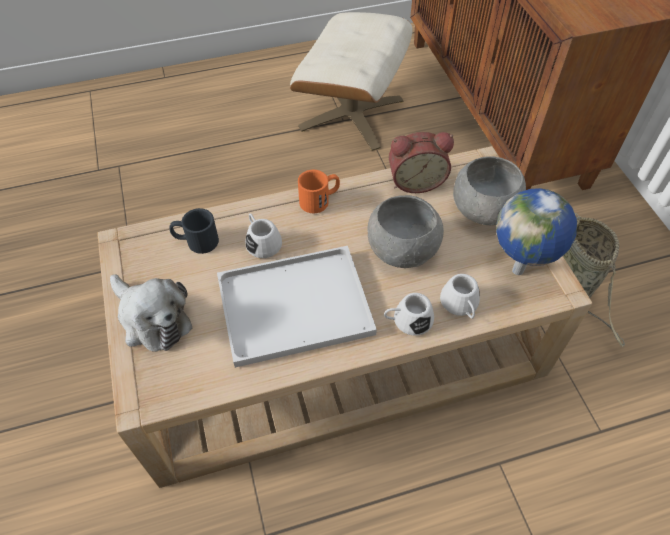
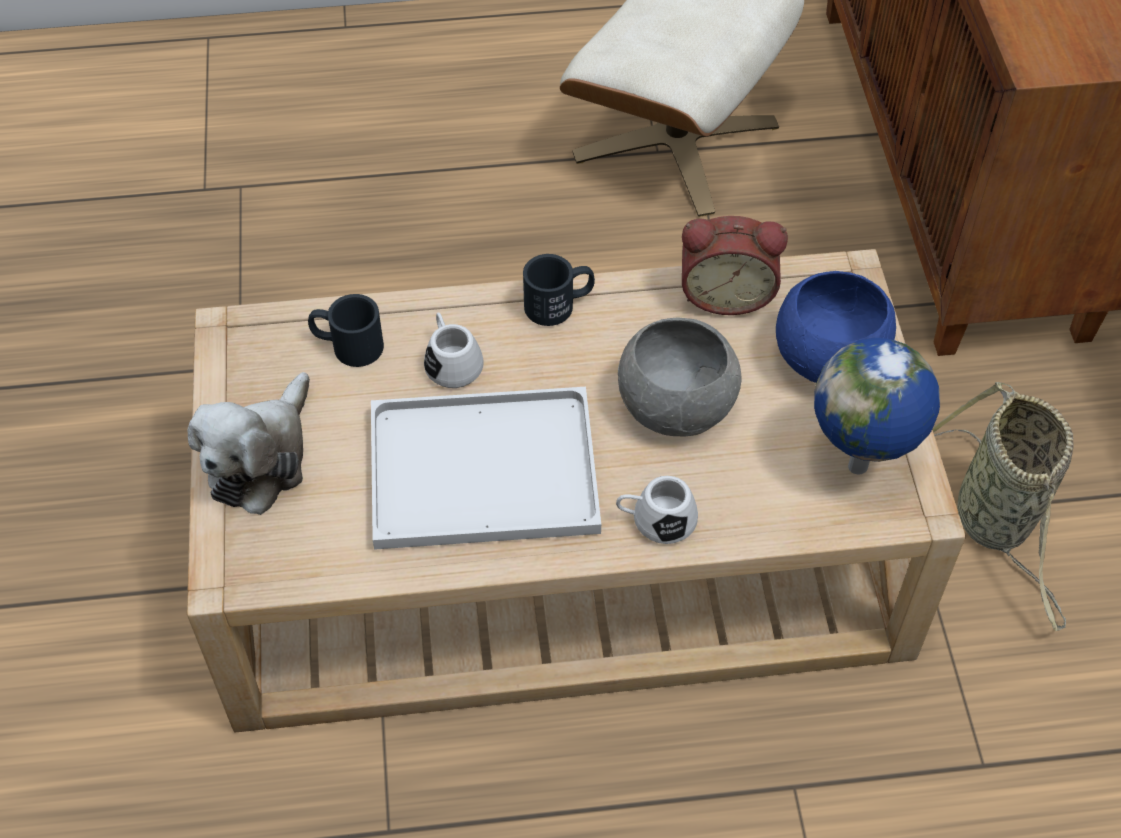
camera: 10 degrees right, 0 degrees up
plush toy [110,274,192,352] -> plush toy turned 60 degrees clockwise [187,372,310,515]
orange mug [298,170,340,213] -> black mug [523,254,595,326]
white mug [440,274,480,319] -> none
grey bowl [453,157,526,225] -> blue bowl [776,271,896,383]

